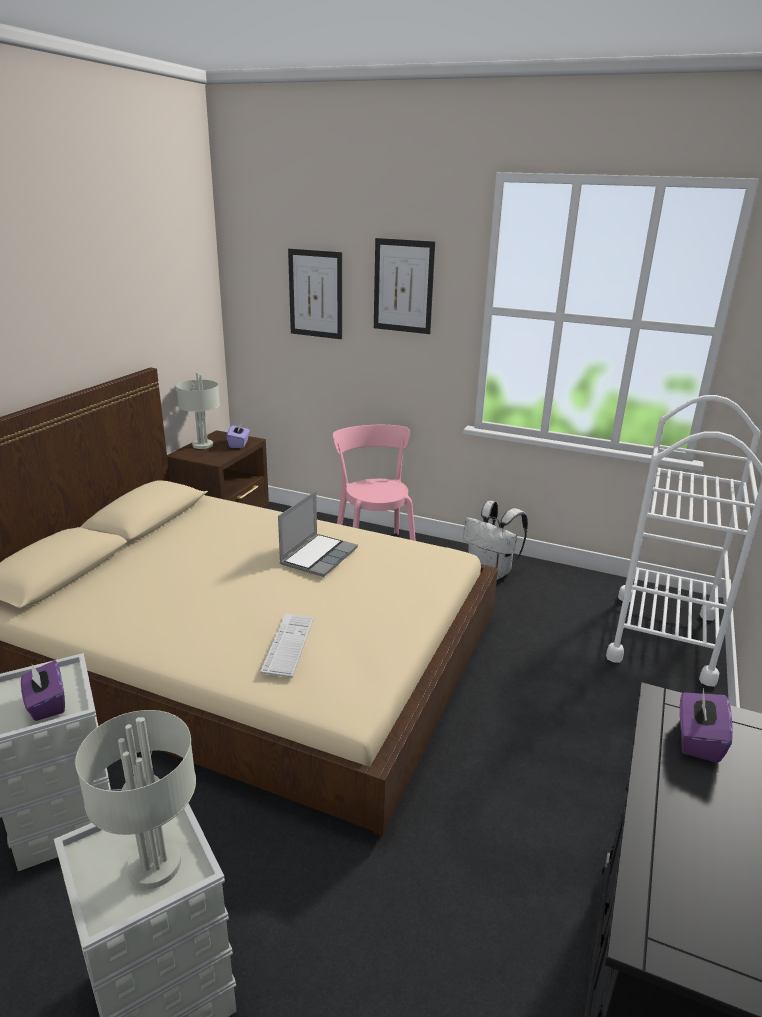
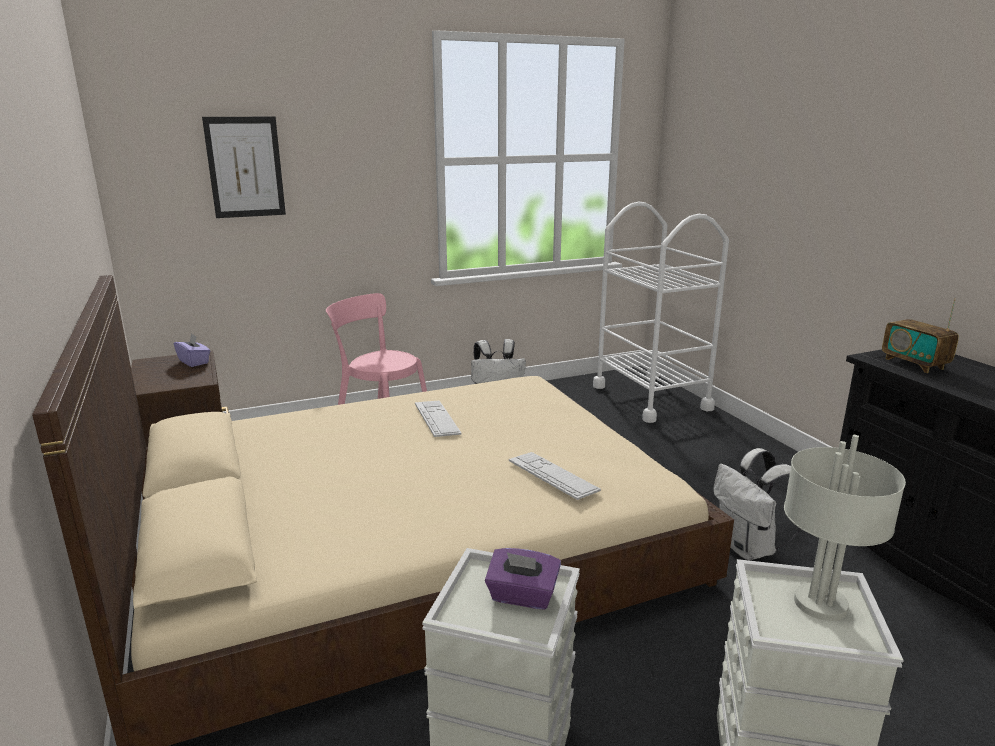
camera: 45 degrees left, 5 degrees down
grey table lamp [176,372,220,449] -> none
laptop [278,491,358,577] -> keyboard [415,401,462,437]
picture [374,238,435,334] -> none
purple tissue box [680,688,733,763] -> radio [882,298,959,373]
none -> white backpack [714,448,801,560]

